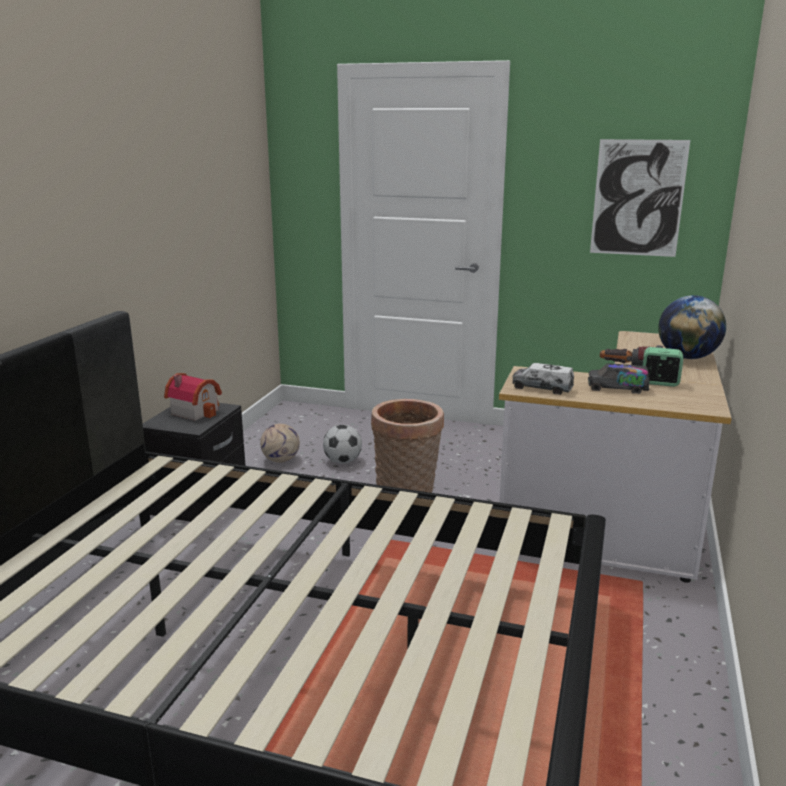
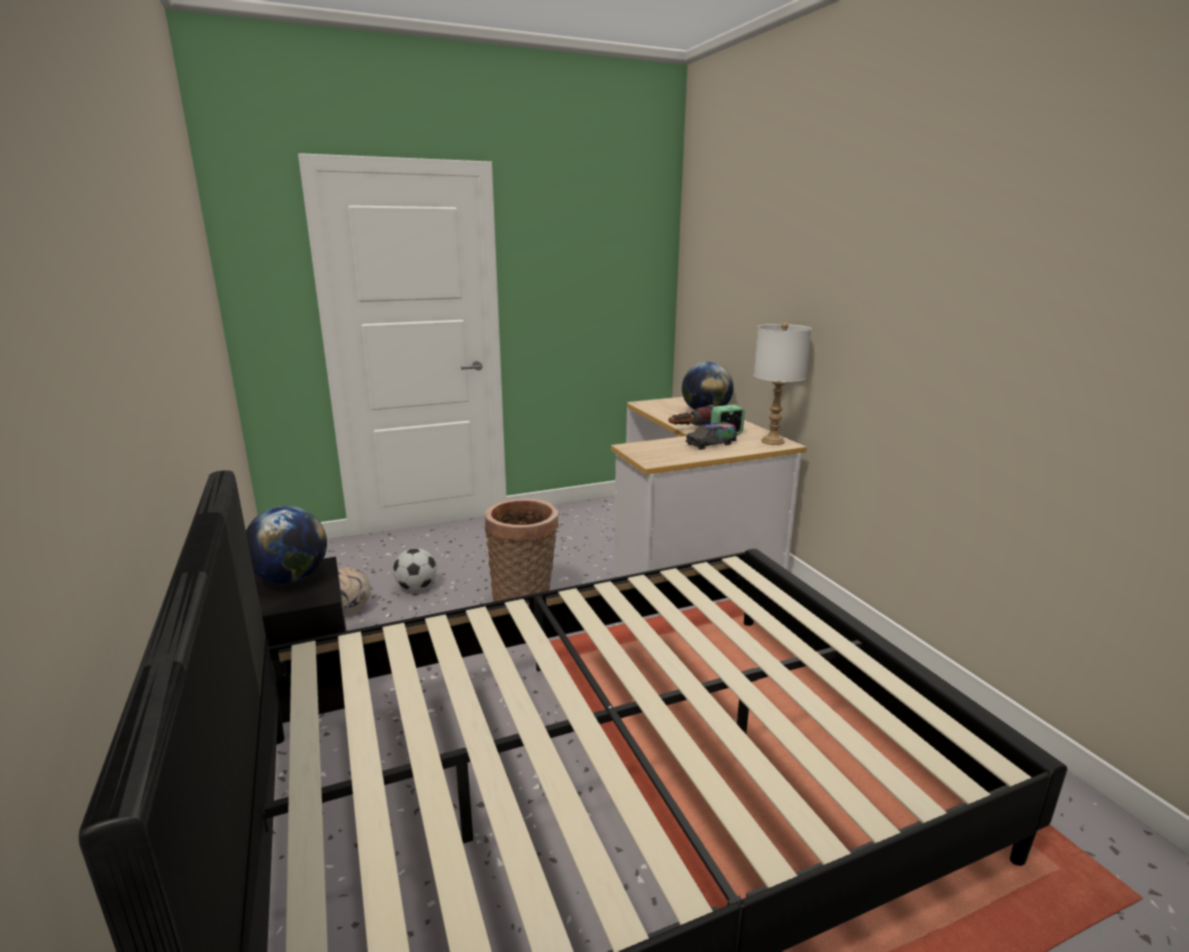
camera: 40 degrees left, 0 degrees up
toy house [164,373,222,421] -> globe [246,506,327,583]
toy truck [512,363,574,395] -> none
picture [590,139,690,257] -> none
none -> white table lamp [754,323,812,445]

